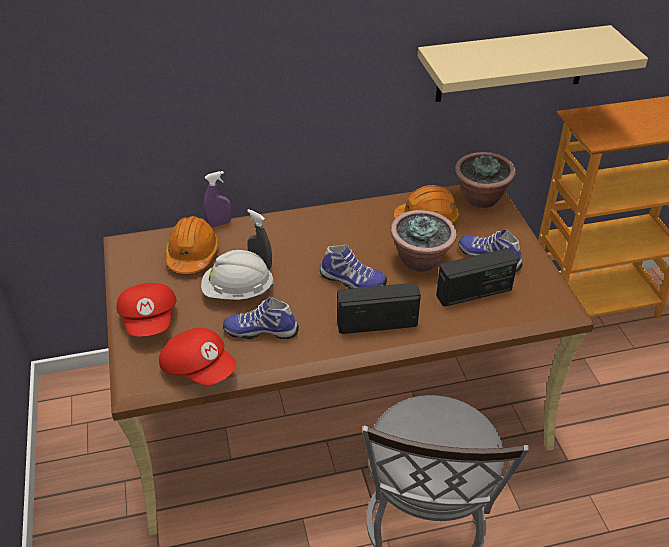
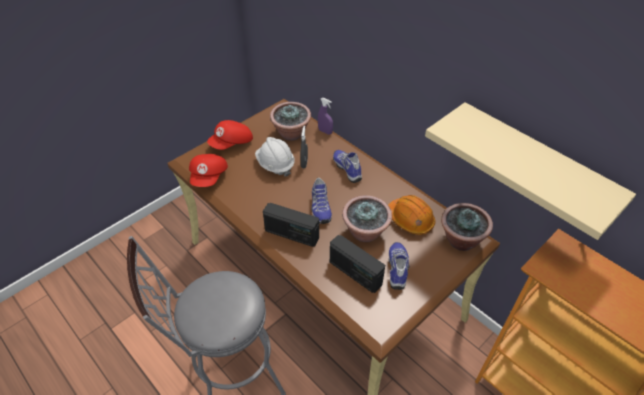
camera: 60 degrees right, 5 degrees up
orange hard hat [165,216,219,274] -> potted plant [270,102,311,141]
shoe [223,297,299,339] -> shoe moved to [333,150,362,183]
radio [337,283,421,334] -> radio turned 150 degrees clockwise [263,203,319,247]

